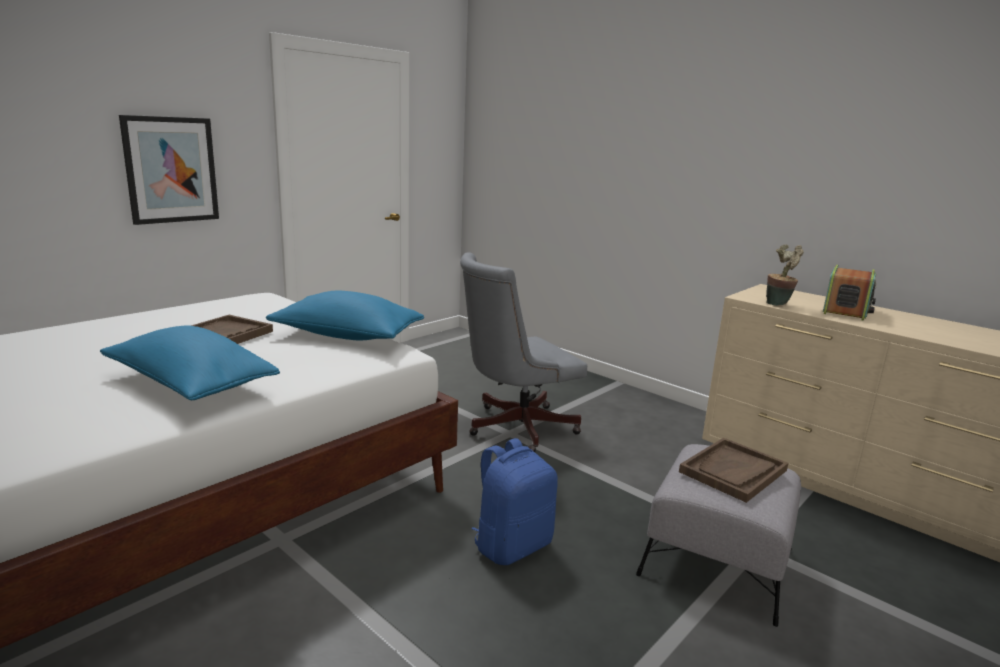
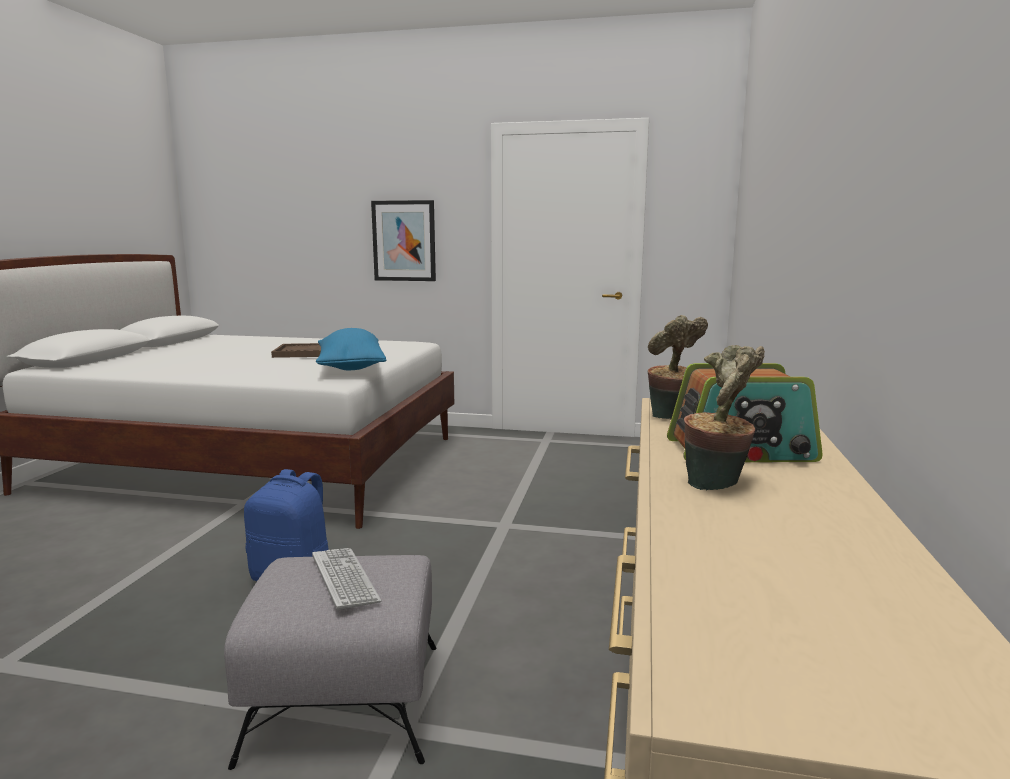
camera: 60 degrees right, 5 degrees down
blue pillow [100,325,280,400] -> none
grey office chair [460,252,587,452] -> none
brown tray [679,438,788,503] -> keyboard [312,548,382,610]
none -> potted plant [684,345,765,490]

